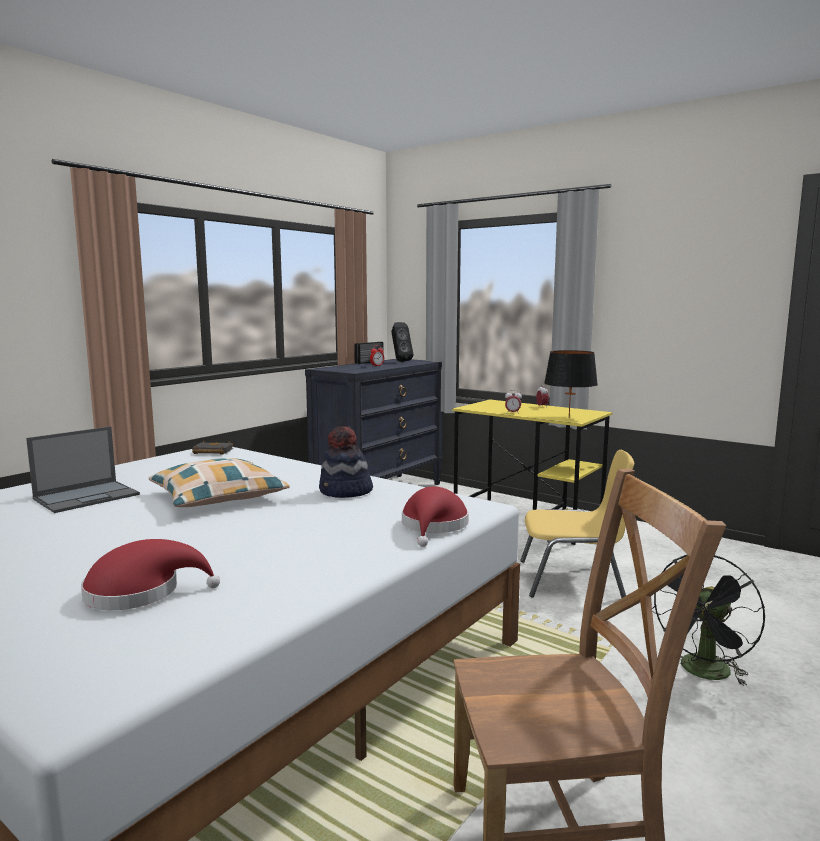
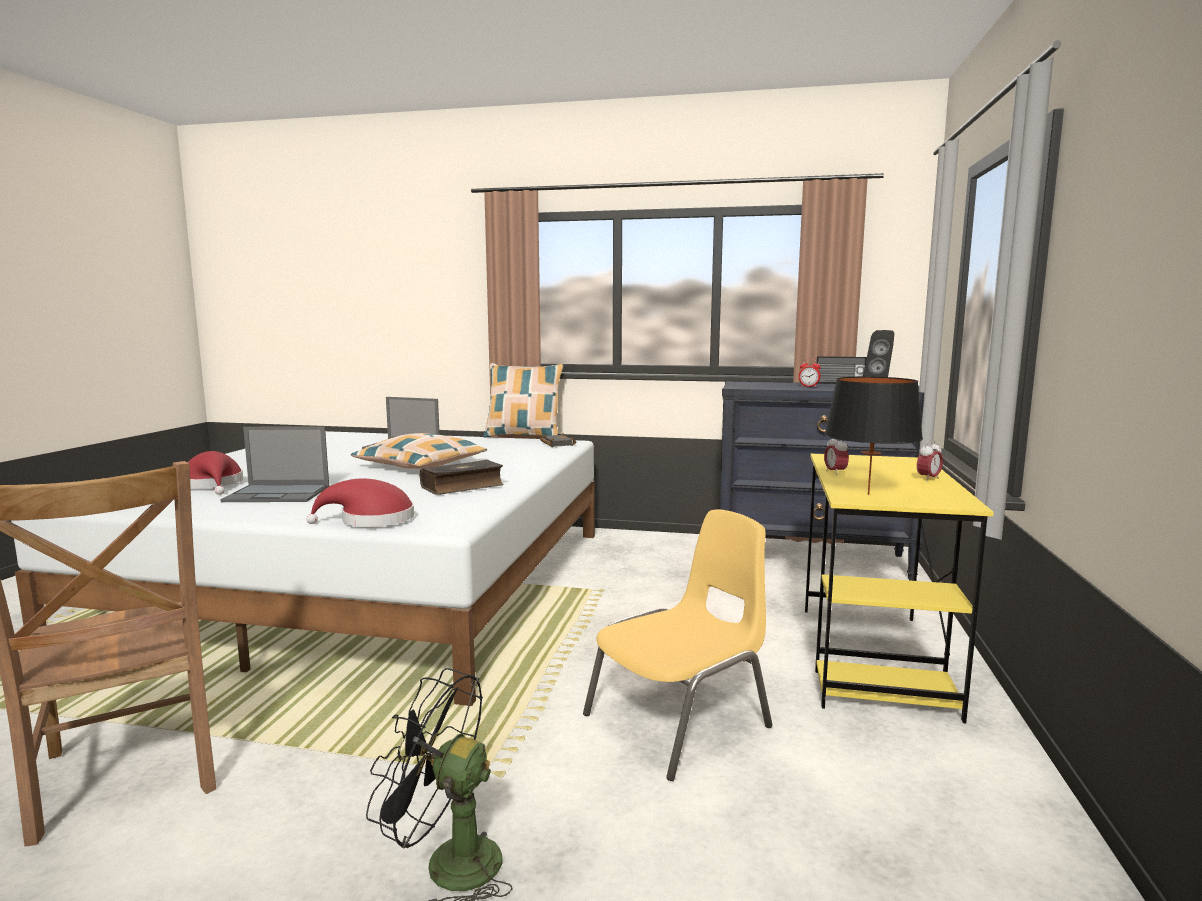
camera: 65 degrees right, 0 degrees up
hat [319,426,373,498] -> book [420,460,504,495]
yellow chair [520,450,634,598] -> yellow chair turned 105 degrees counterclockwise [583,509,772,781]
none -> laptop [220,426,329,502]
none -> pillow [483,363,564,438]

